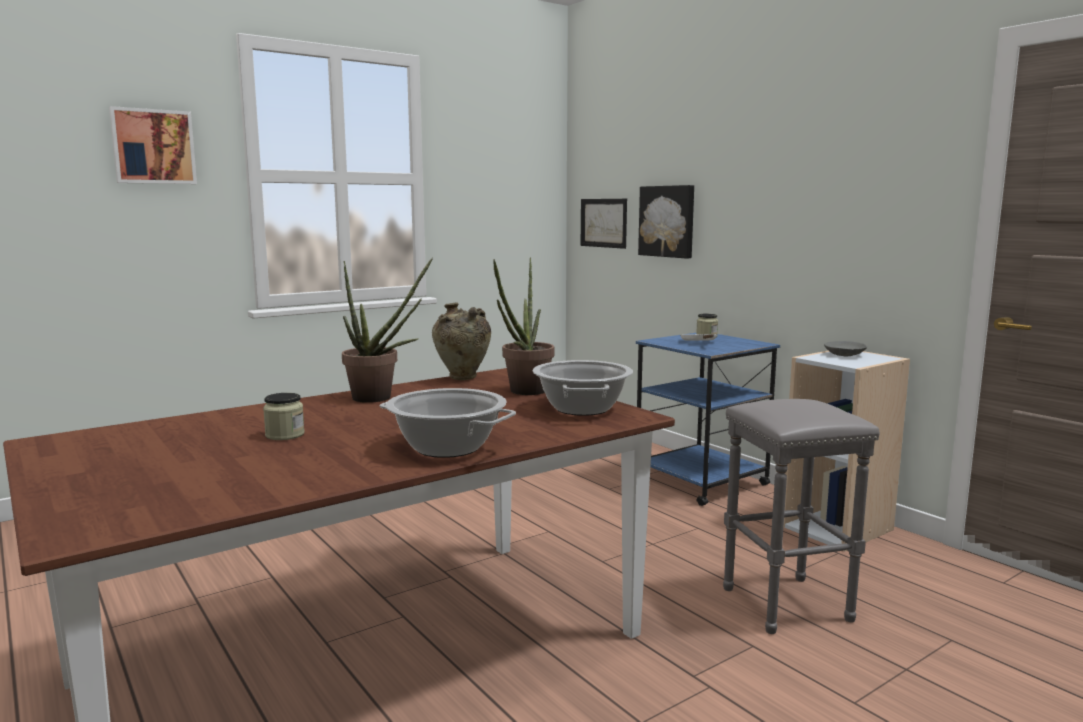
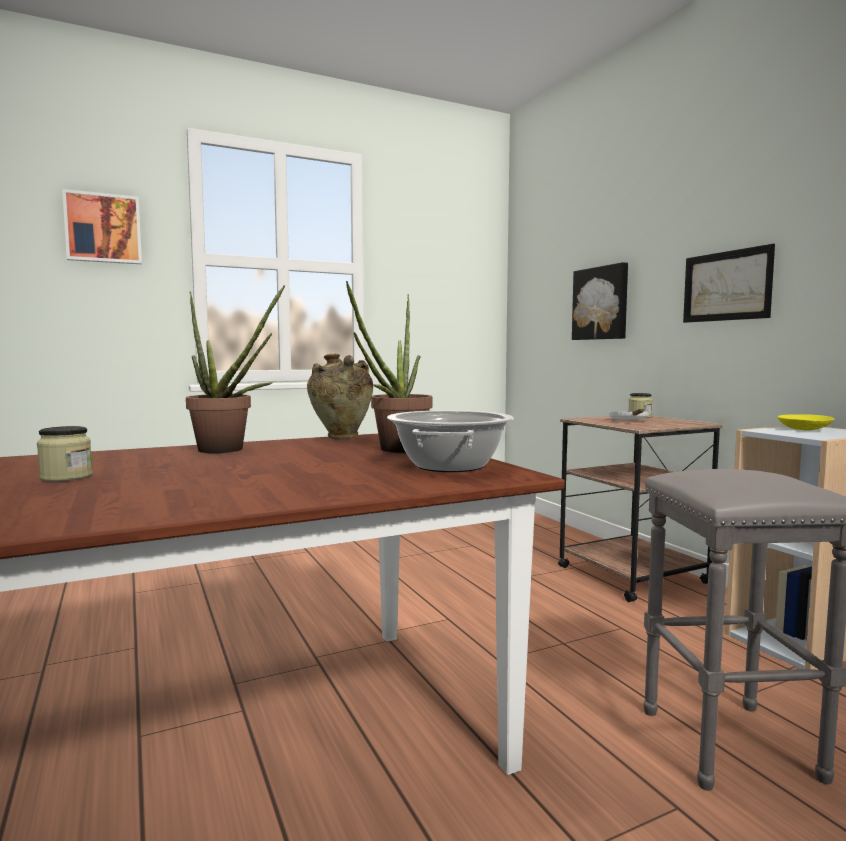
camera: 10 degrees right, 5 degrees down
cooking pot [380,388,516,458] -> none
picture [581,199,627,249] -> picture moved to [683,244,775,323]
blue cart [636,333,780,506] -> brown cart [558,416,724,602]
grey bowl [824,341,867,356] -> yellow bowl [778,414,834,431]

